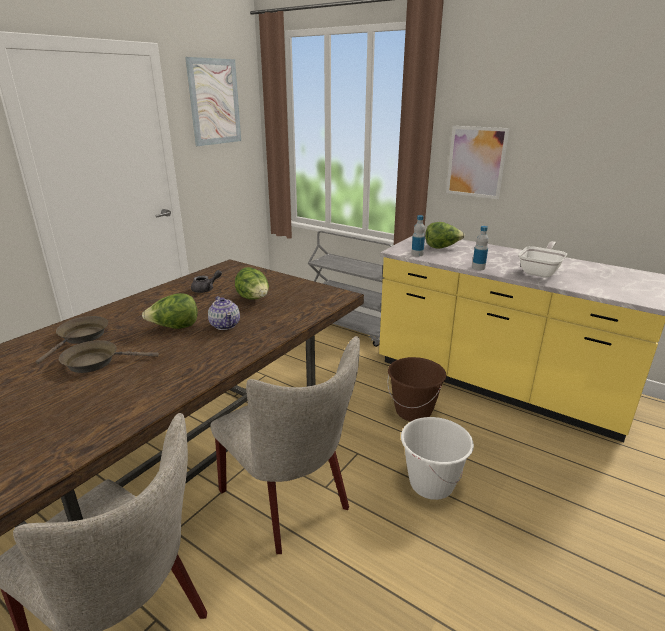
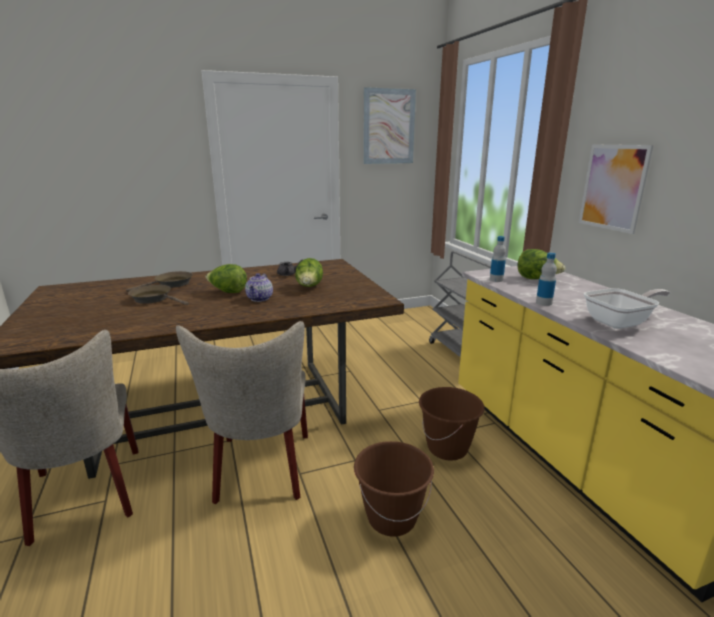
camera: 35 degrees right, 5 degrees down
white bucket [401,417,474,500] -> brown bucket [354,441,434,537]

